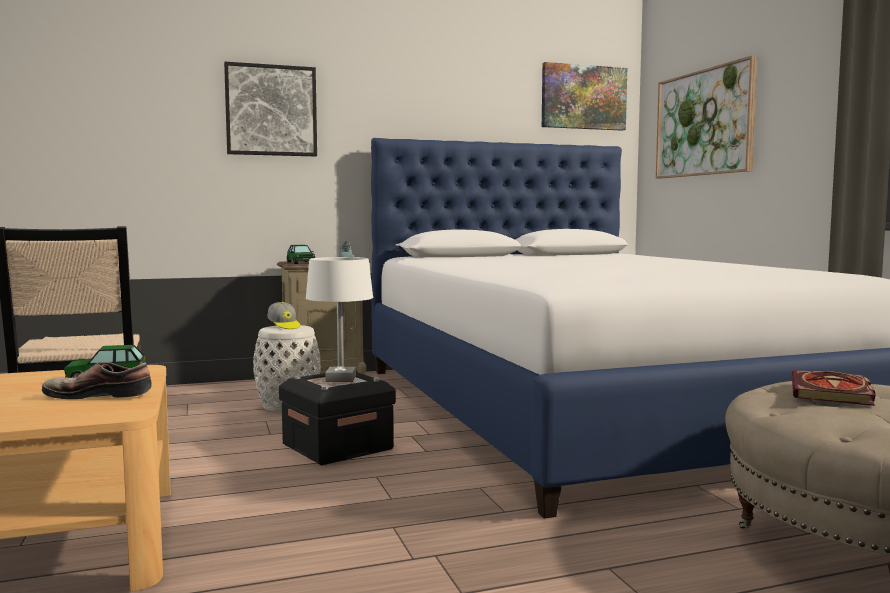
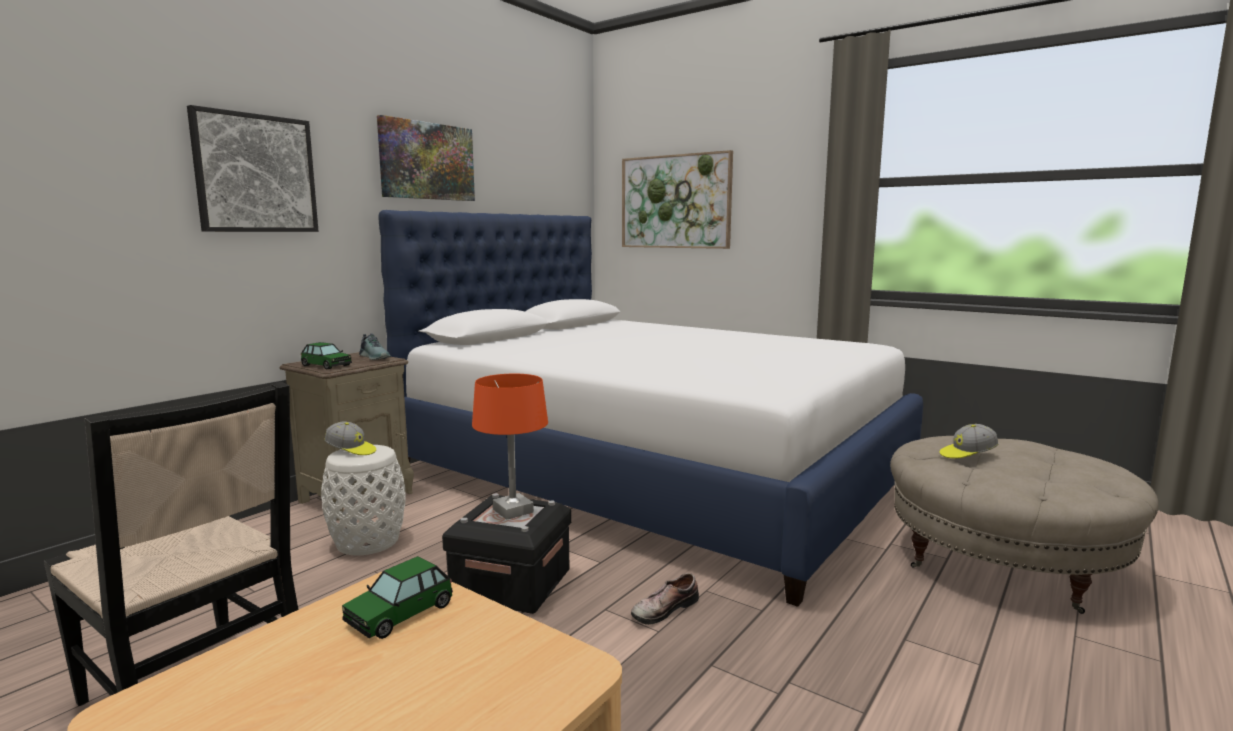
camera: 35 degrees left, 5 degrees up
shoe [42,362,152,399] -> shoe moved to [631,573,699,625]
white table lamp [306,257,373,382] -> orange table lamp [472,374,548,520]
picture [542,62,627,131] -> picture moved to [377,115,475,201]
book [792,370,876,406] -> cap [940,424,999,458]

